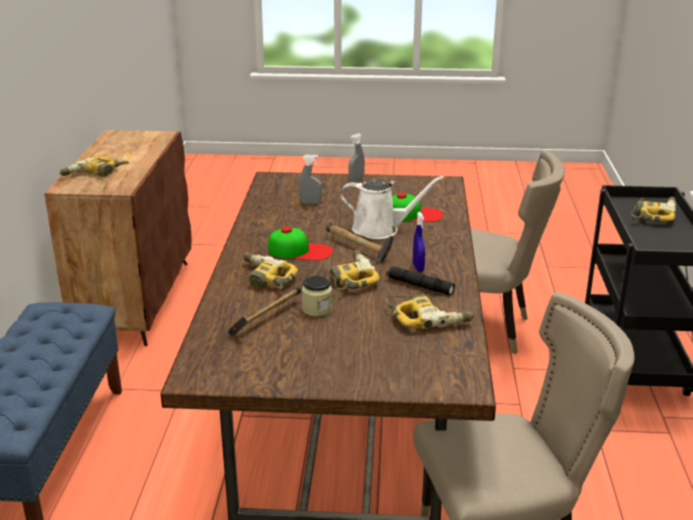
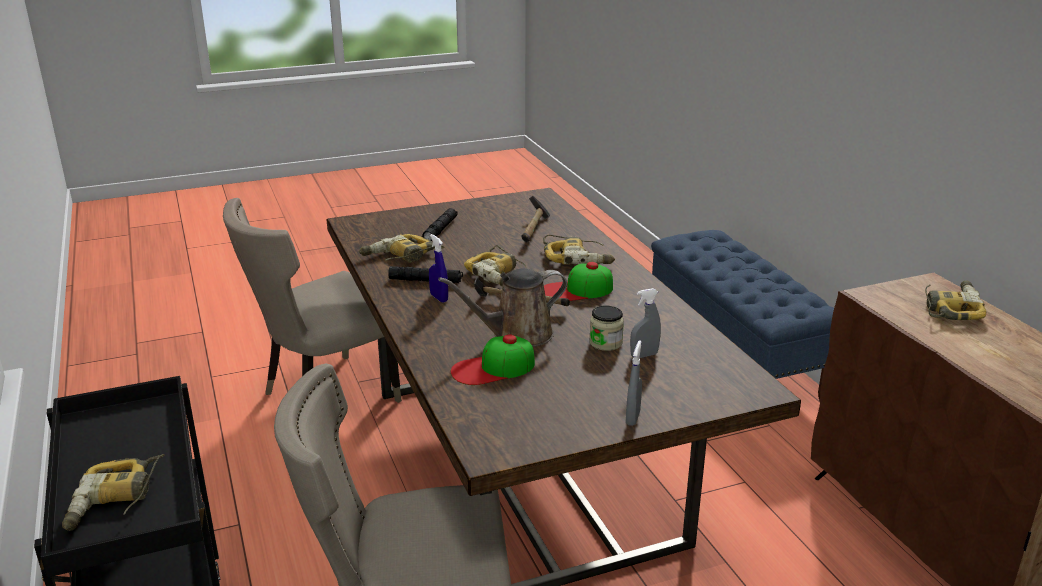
camera: 155 degrees right, 0 degrees up
jar [302,276,332,317] -> jar moved to [589,306,624,351]
white watering can [340,176,444,239] -> brown watering can [438,268,567,347]
none -> black flashlight [422,208,458,241]

